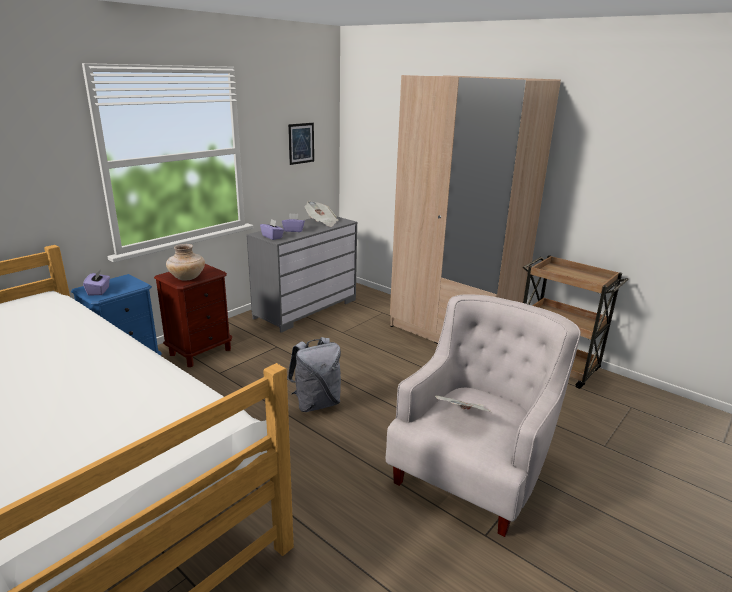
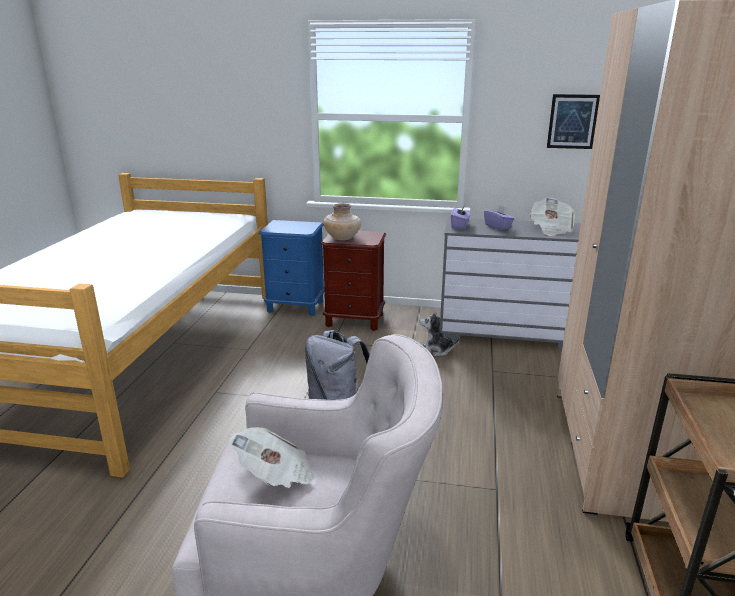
camera: 60 degrees right, 0 degrees up
purple tissue box [83,270,110,296] -> none
none -> plush toy [419,311,460,356]

